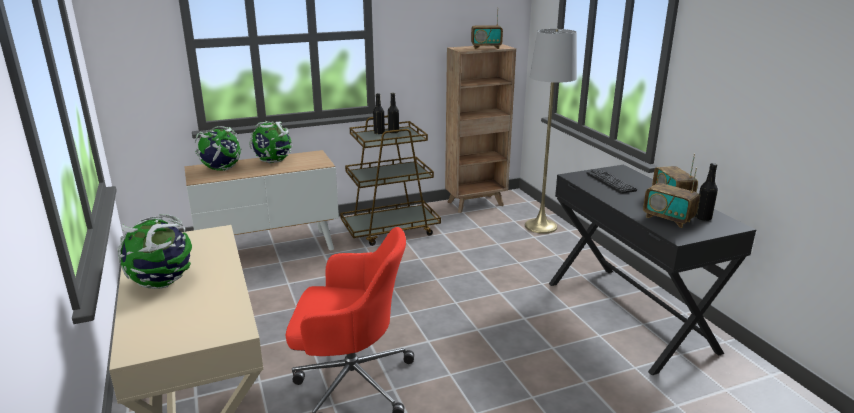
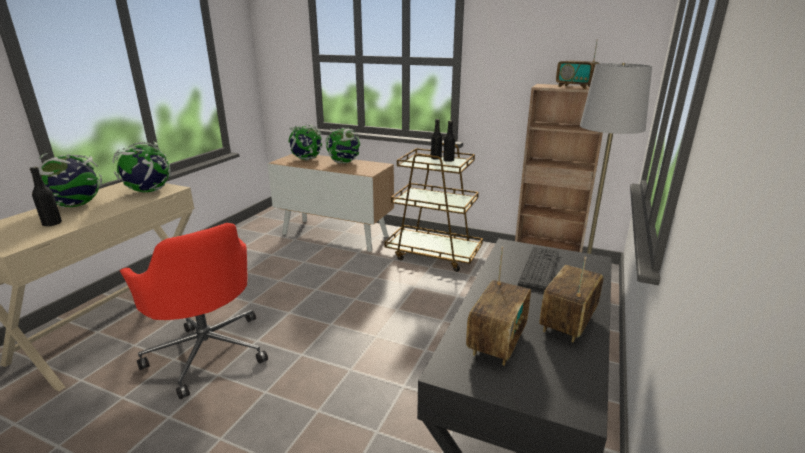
camera: 45 degrees right, 0 degrees up
radio [643,167,700,228] -> radio turned 150 degrees counterclockwise [466,246,531,366]
black bottle [695,163,718,221] -> black bottle moved to [30,167,62,227]
none -> globe [113,141,171,192]

